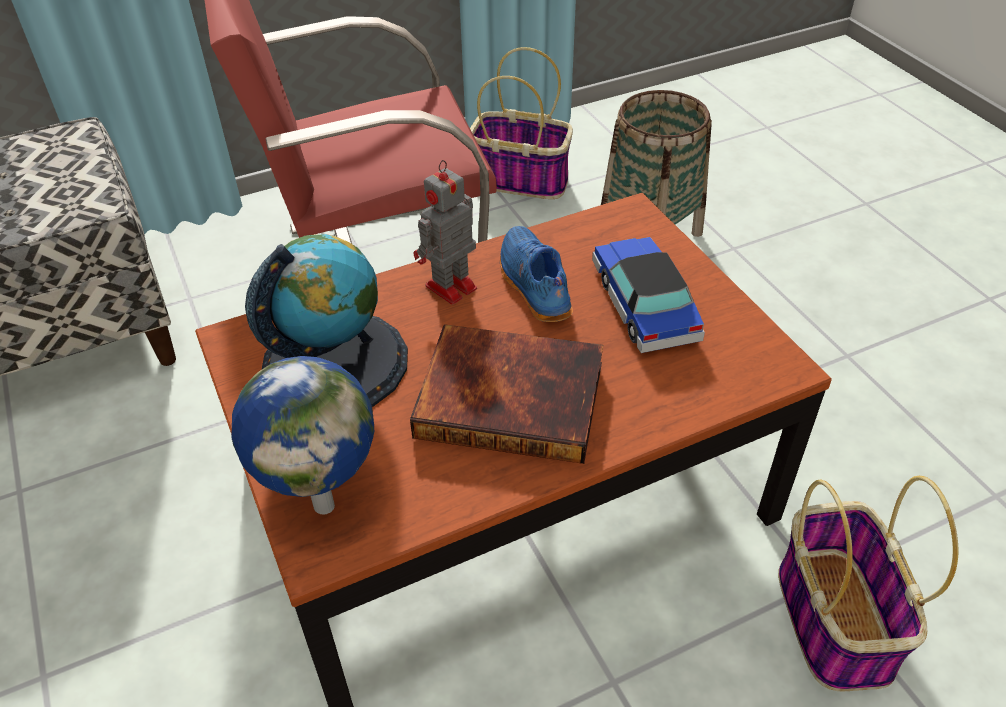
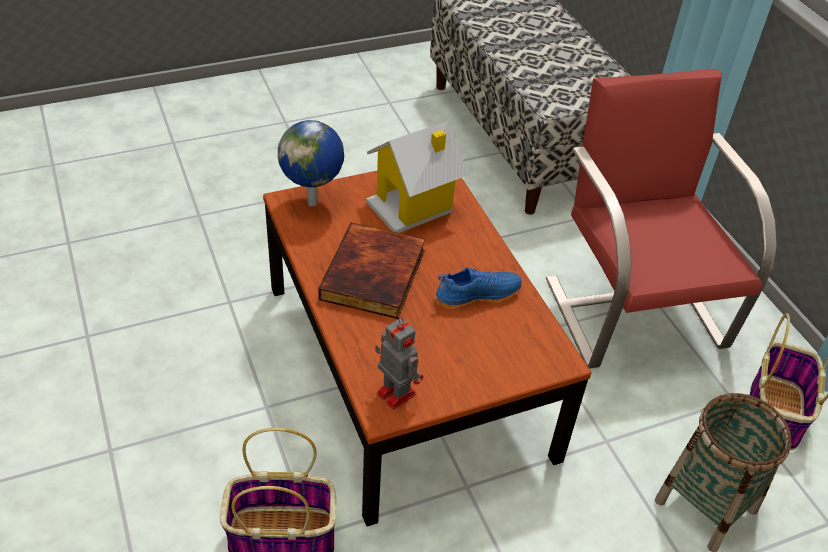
camera: 90 degrees right, 0 degrees up
globe [245,234,408,407] -> toy house [366,121,468,233]
toy robot [414,160,477,305] -> toy robot moved to [375,317,424,409]
toy car [592,237,705,353] -> none

